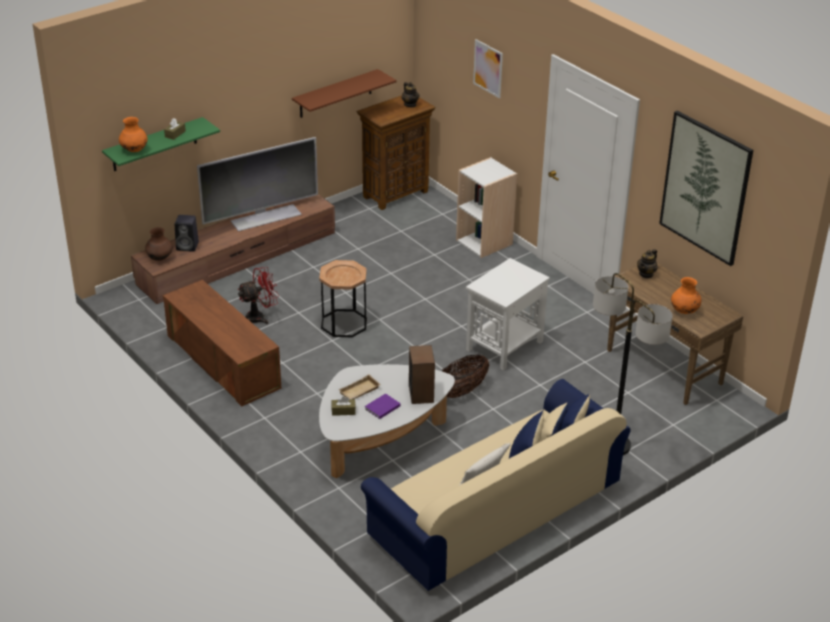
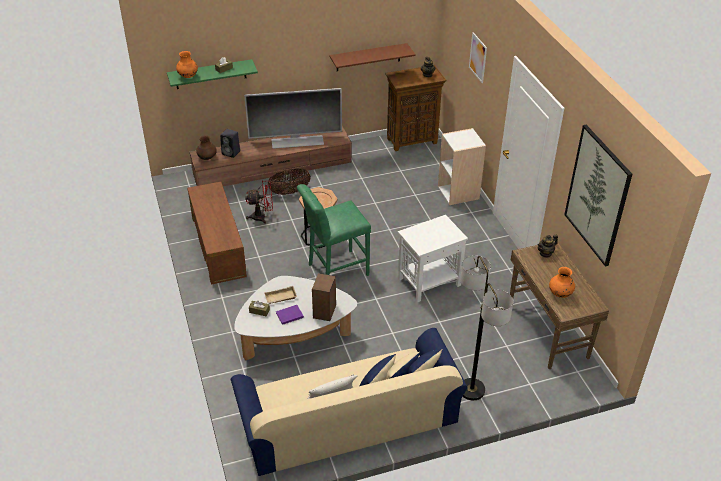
camera: 20 degrees right, 5 degrees up
basket [442,354,489,398] -> basket moved to [267,169,311,195]
none -> green stool [297,184,371,276]

